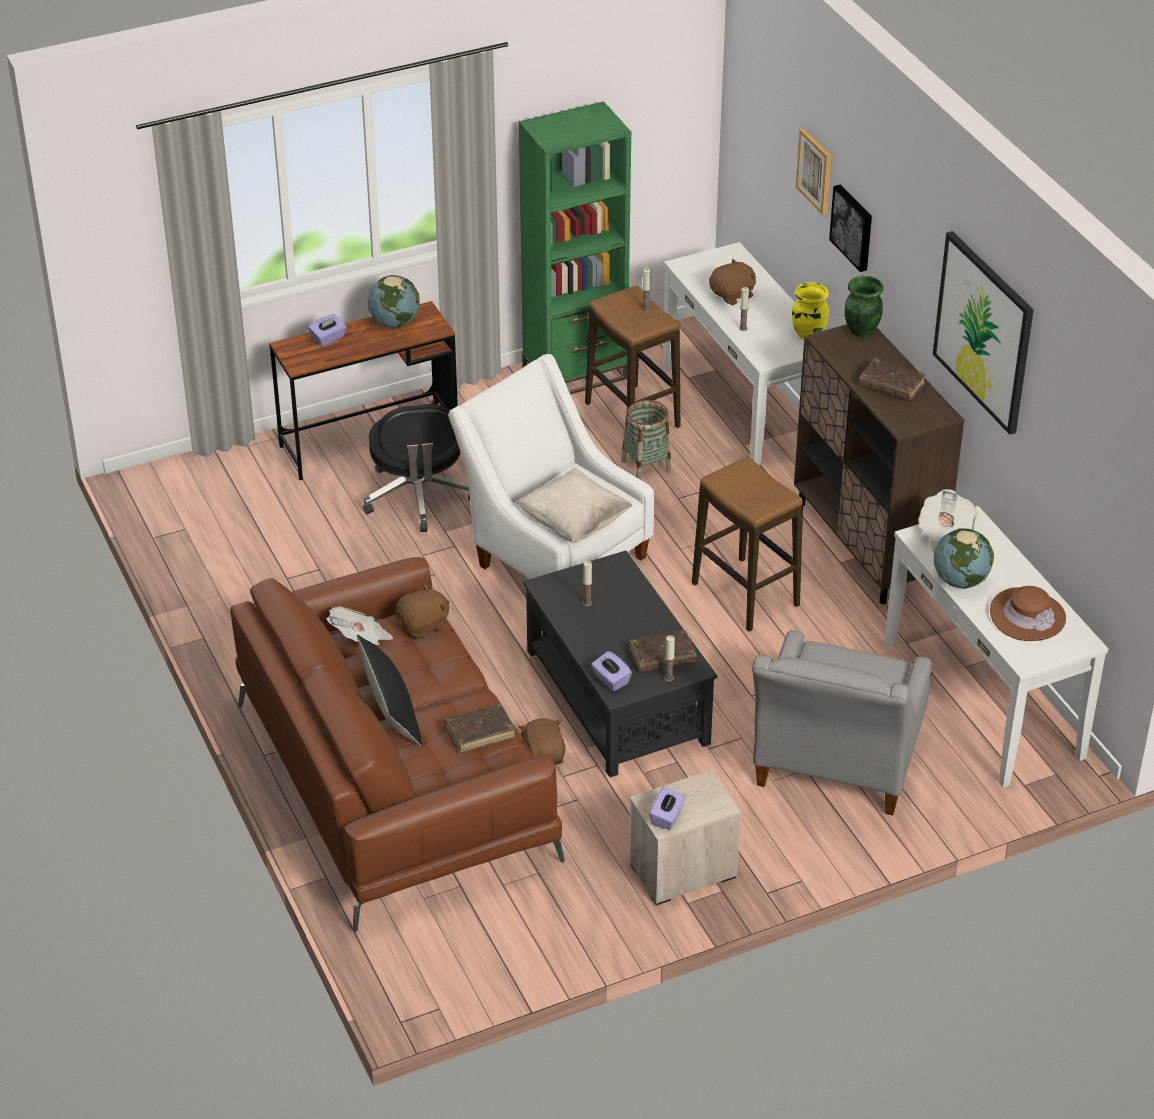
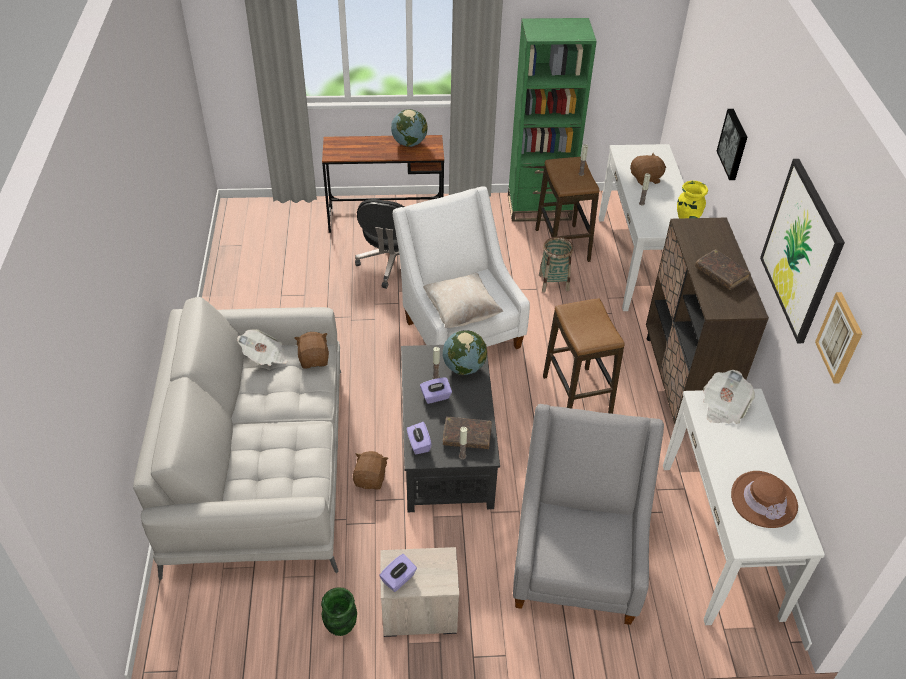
camera: 20 degrees right, 5 degrees up
brown sofa [230,557,565,932] -> grey sofa [133,297,341,580]
purple tissue box [308,314,346,347] -> purple tissue box moved to [420,378,452,404]
black pillow [357,634,423,747] -> none
brown plush toy [395,584,449,639] -> brown plush toy turned 90 degrees counterclockwise [294,332,329,369]
brown book [445,704,515,753] -> none
grey armchair [752,630,932,816] -> grey armchair turned 150 degrees clockwise [513,404,664,625]
picture [796,128,832,215] -> picture moved to [815,292,863,384]
green vase [845,276,883,337] -> green vase moved to [321,587,357,636]
globe [934,528,994,589] -> globe moved to [442,330,487,375]

